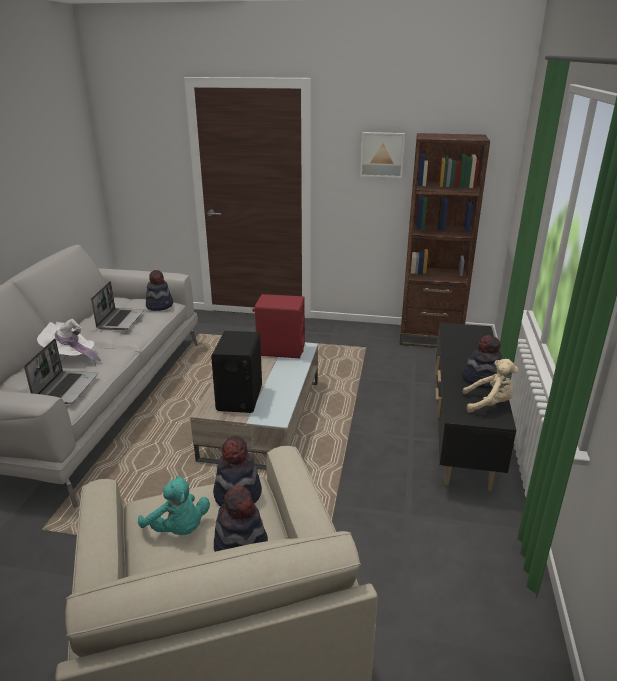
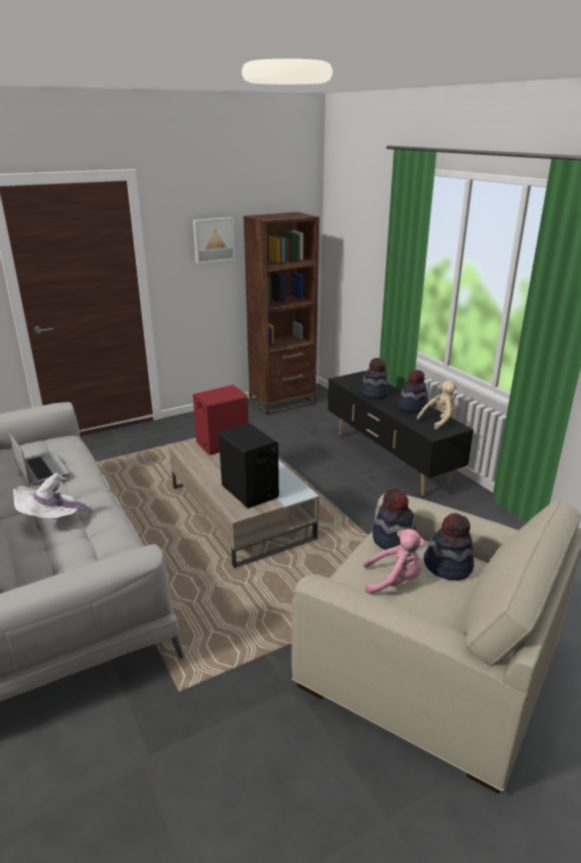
camera: 40 degrees left, 0 degrees up
laptop [24,339,98,404] -> none
turquoise plush toy [138,476,210,535] -> pink plush toy [363,529,425,594]
hat [146,270,173,311] -> hat moved to [360,358,389,399]

